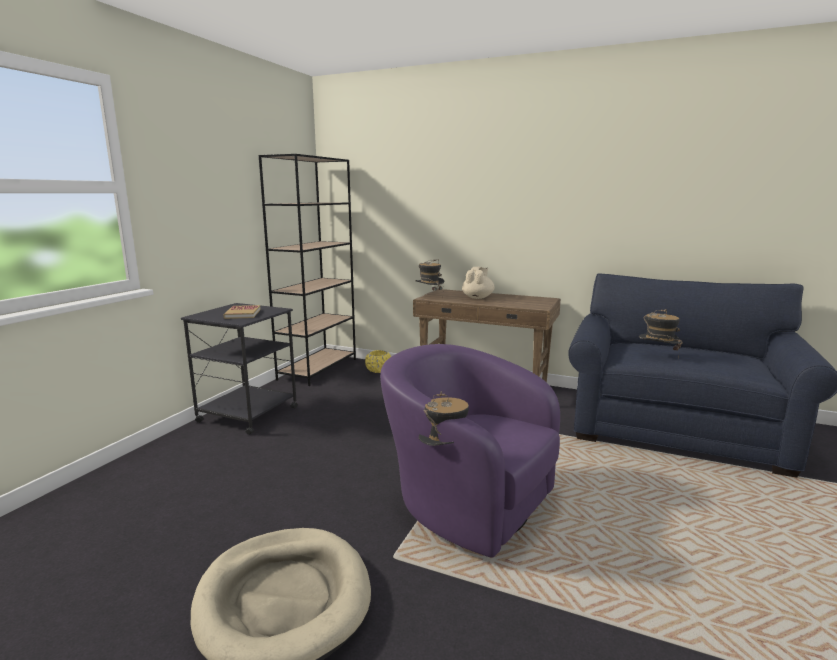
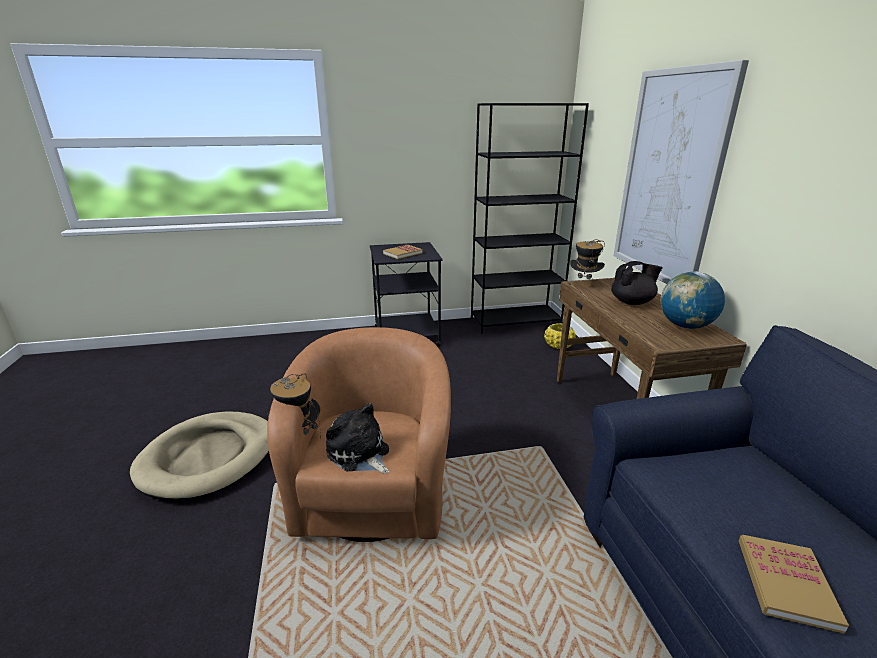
camera: 55 degrees right, 10 degrees up
beige bookcase [259,154,356,386] -> black bookcase [471,103,589,334]
purple armchair [380,344,560,558] -> brown armchair [267,327,451,542]
beige teapot [462,267,495,299] -> black teapot [611,261,663,305]
hat [639,309,683,359] -> none
none -> plush toy [326,403,389,474]
none -> picture [613,60,749,284]
none -> globe [660,271,725,329]
none -> book [739,535,849,634]

